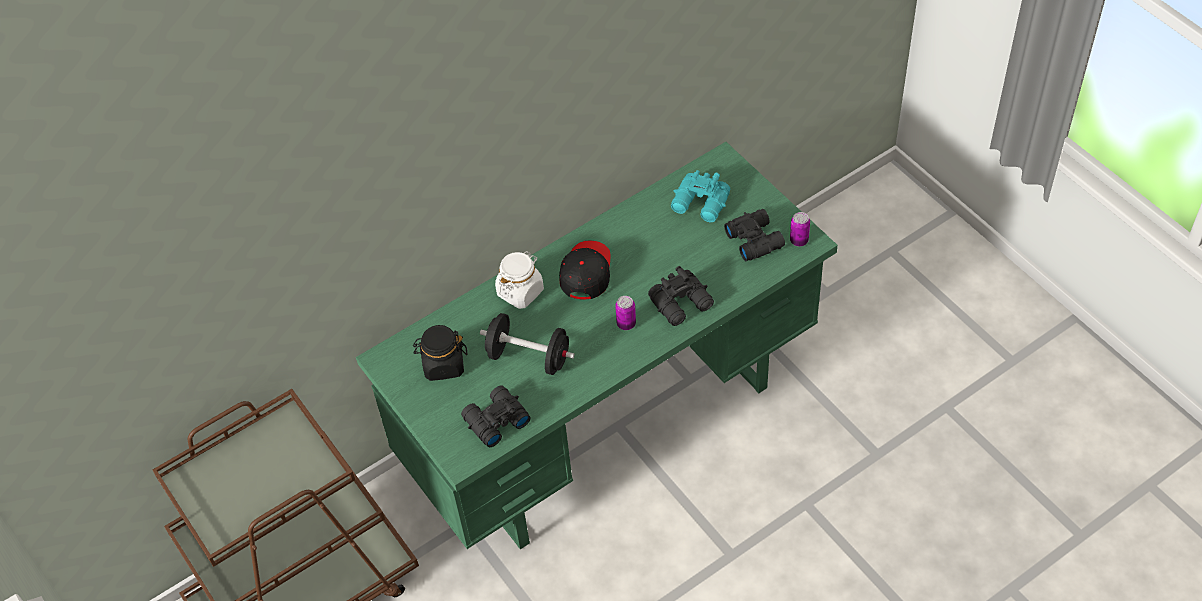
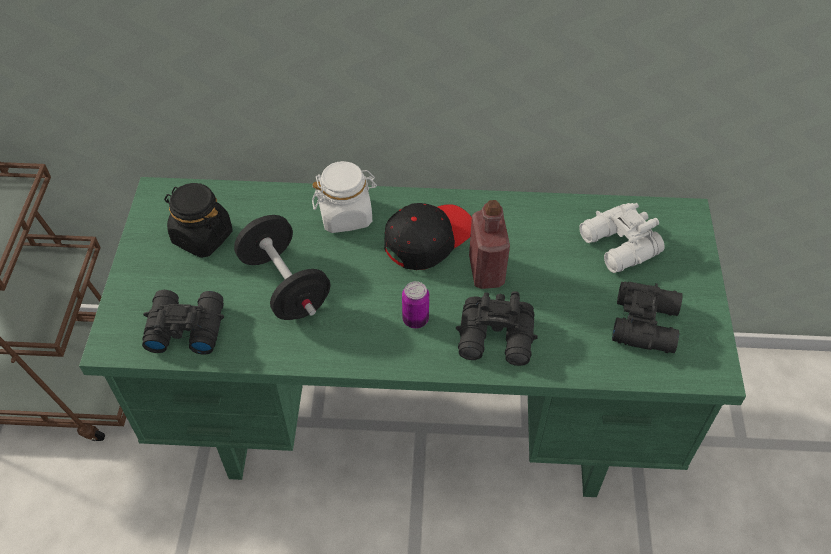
camera: 35 degrees right, 0 degrees up
turquoise binoculars [671,170,730,222] -> white binoculars [579,203,665,273]
can [790,212,810,246] -> none
none -> red bottle [469,200,510,289]

